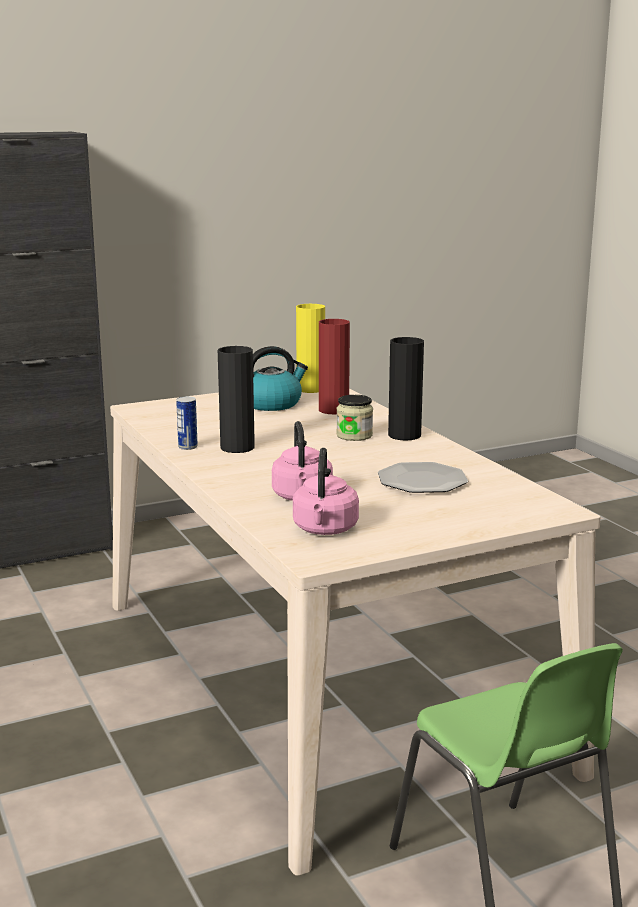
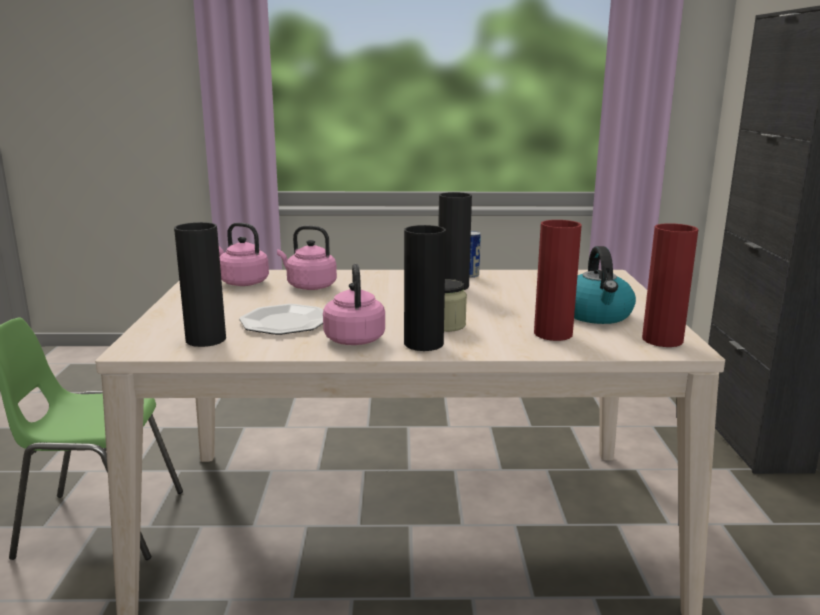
camera: 115 degrees right, 0 degrees up
yellow vase [296,304,325,393] -> red vase [642,223,698,347]
none -> black vase [174,222,226,347]
none -> pink kettle [323,264,385,345]

